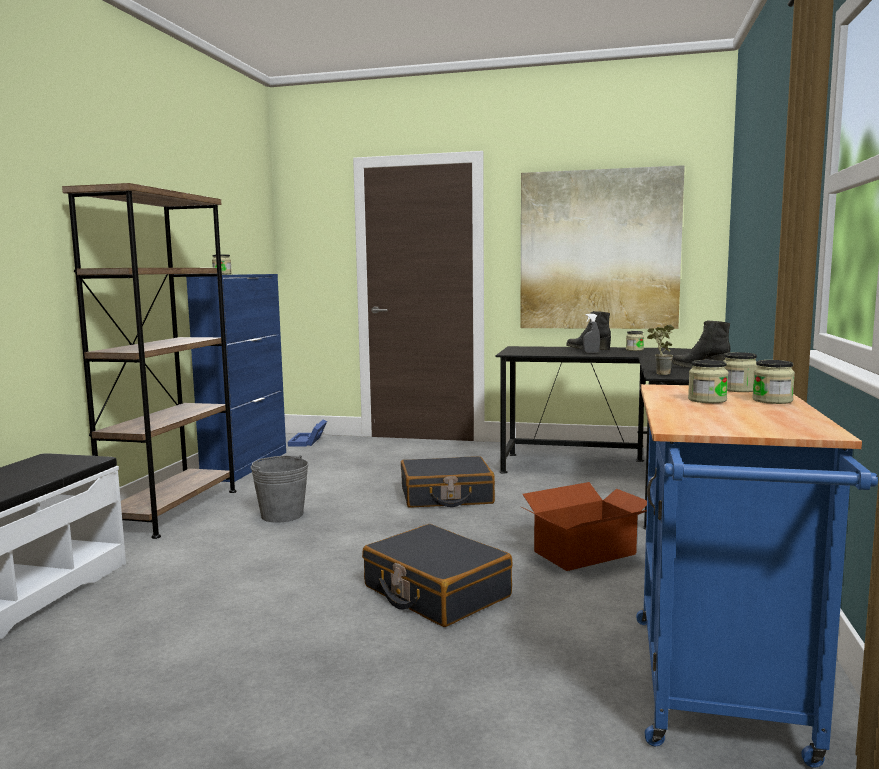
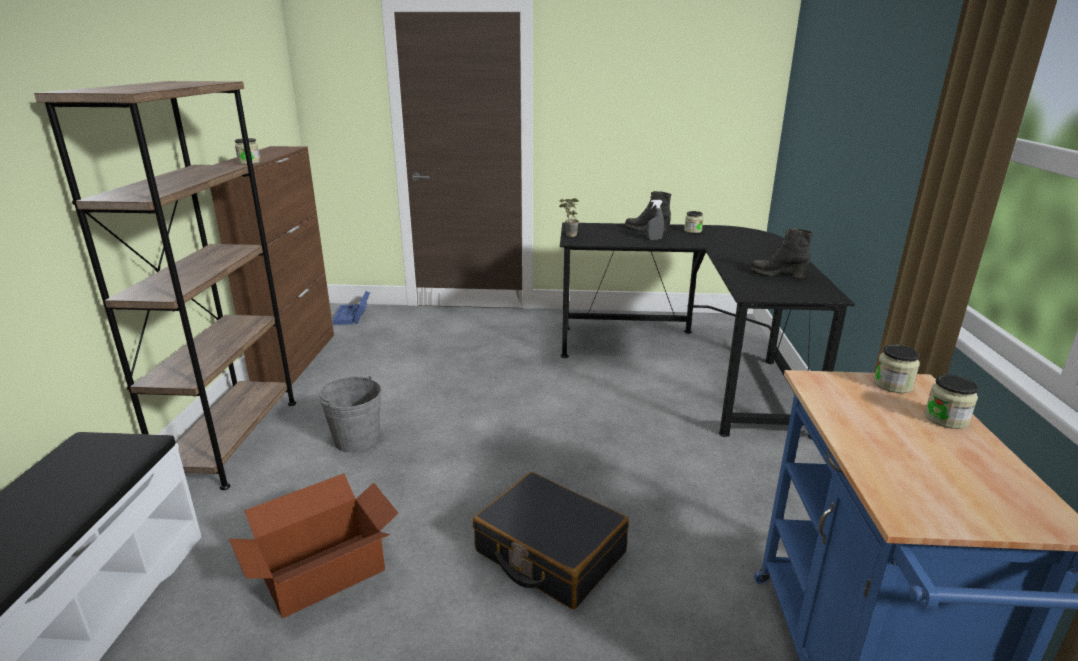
camera: 10 degrees left, 15 degrees up
blue cabinet [186,274,286,482] -> brown cabinet [210,146,334,385]
black suitcase [401,456,495,508] -> none
picture [520,165,685,329] -> none
cardboard box [520,482,647,571] -> cardboard box moved to [229,473,398,618]
potted plant [647,325,674,375] -> potted plant moved to [559,198,579,237]
jar [688,360,728,403] -> none

